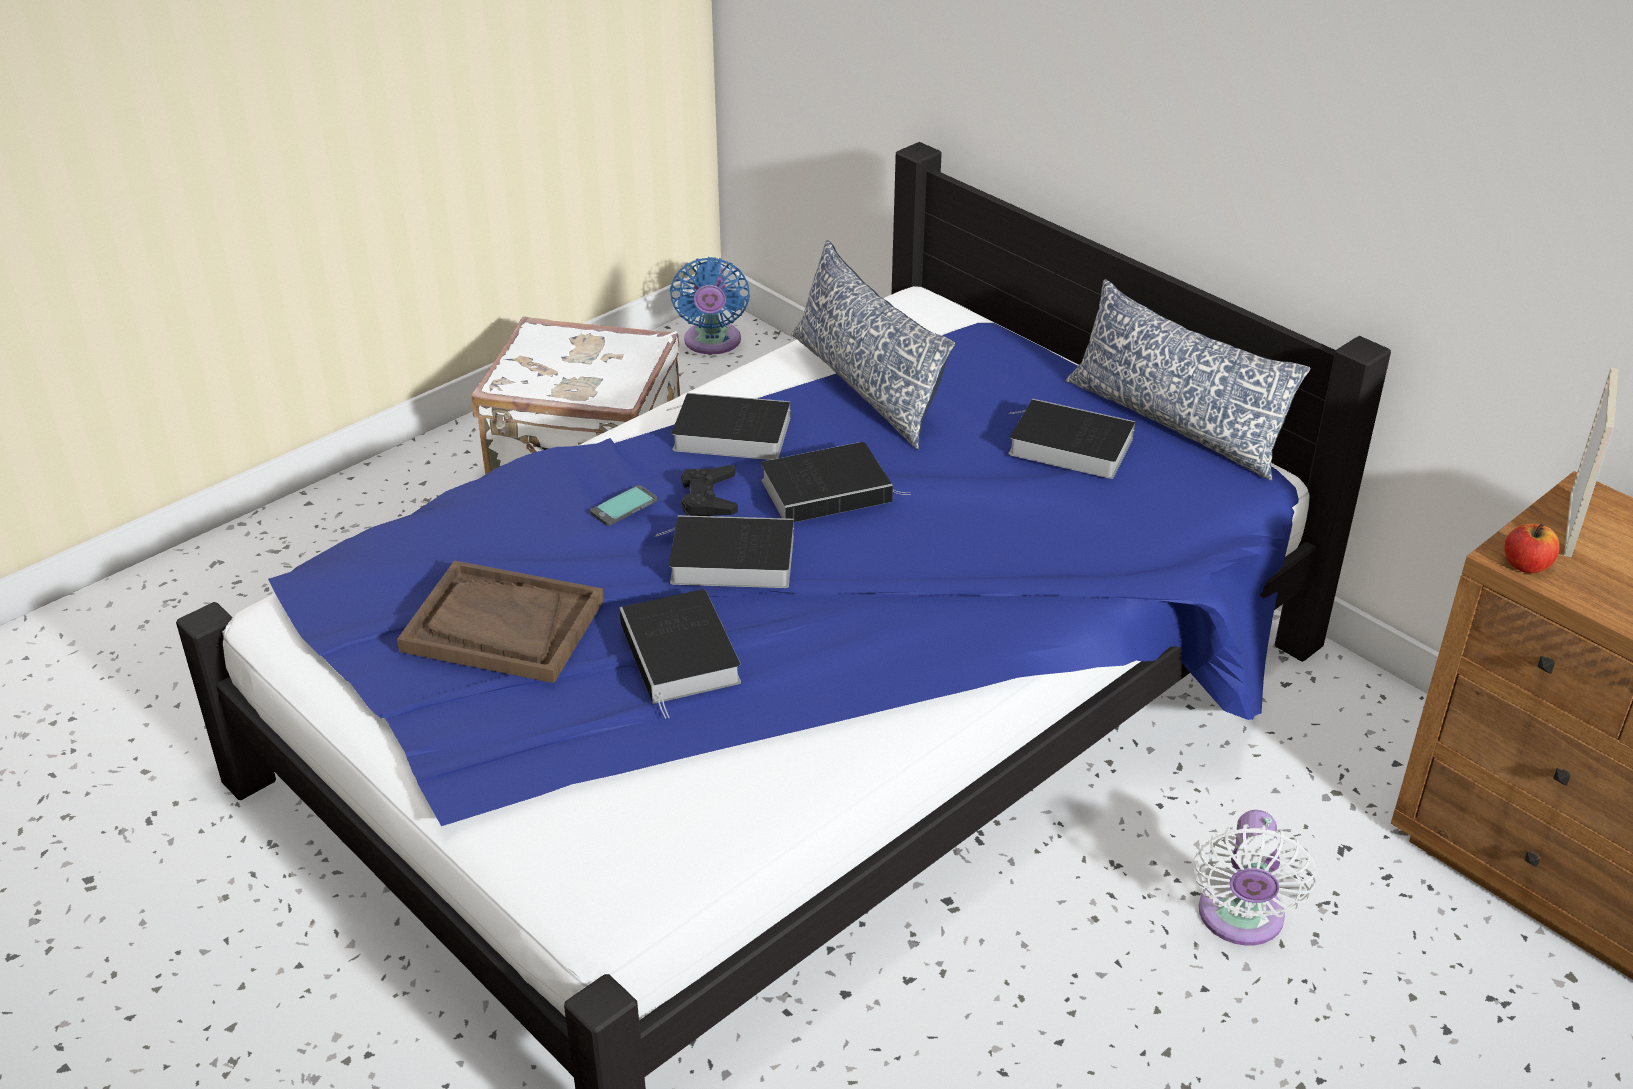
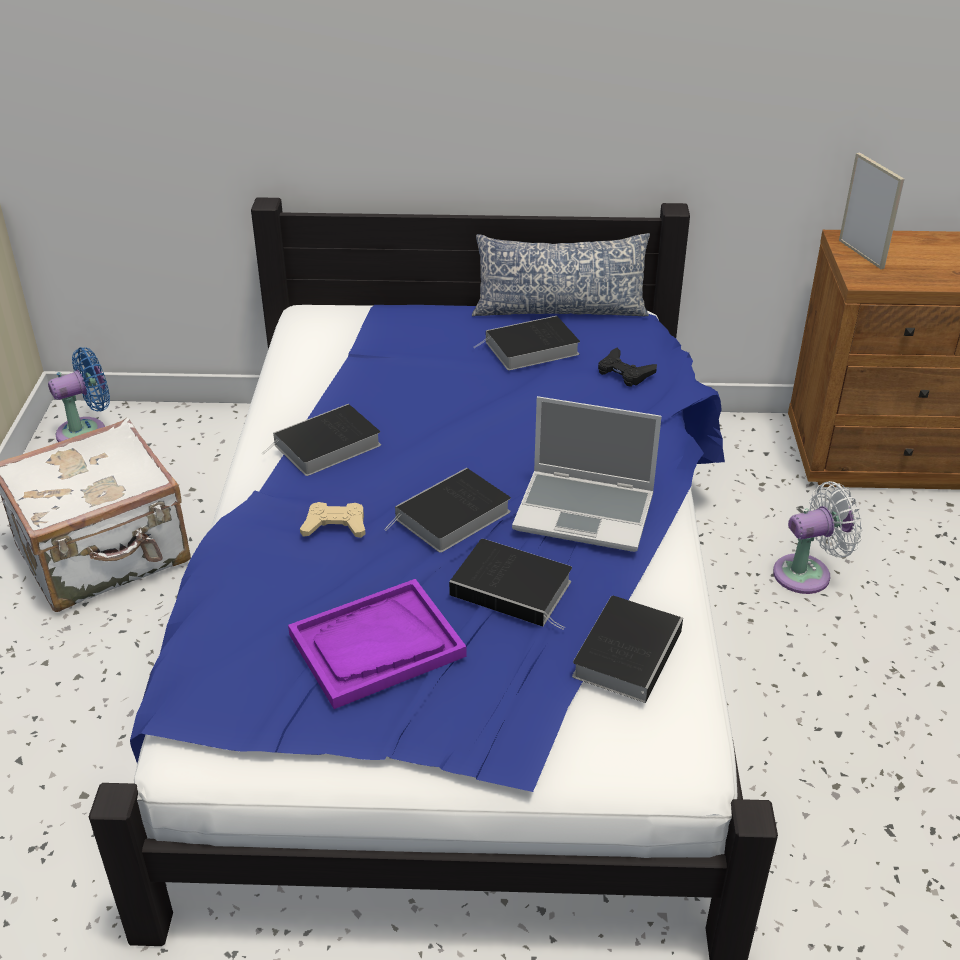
camera: 45 degrees left, 0 degrees up
brown tray [397,560,604,683] -> purple tray [288,579,466,709]
phone [590,485,657,526] -> beige game controller [300,502,366,538]
blue fan [670,257,750,354] -> blue fan turned 75 degrees counterclockwise [48,347,110,442]
black game controller [681,465,738,516] -> black game controller moved to [598,348,657,387]
book [761,442,911,522] -> book moved to [572,596,683,703]
pillow [791,240,956,449] -> none
white fan [1194,810,1317,946] -> white fan turned 75 degrees counterclockwise [773,481,862,594]
apple [1505,524,1560,573] -> none
none -> laptop [512,396,662,552]

